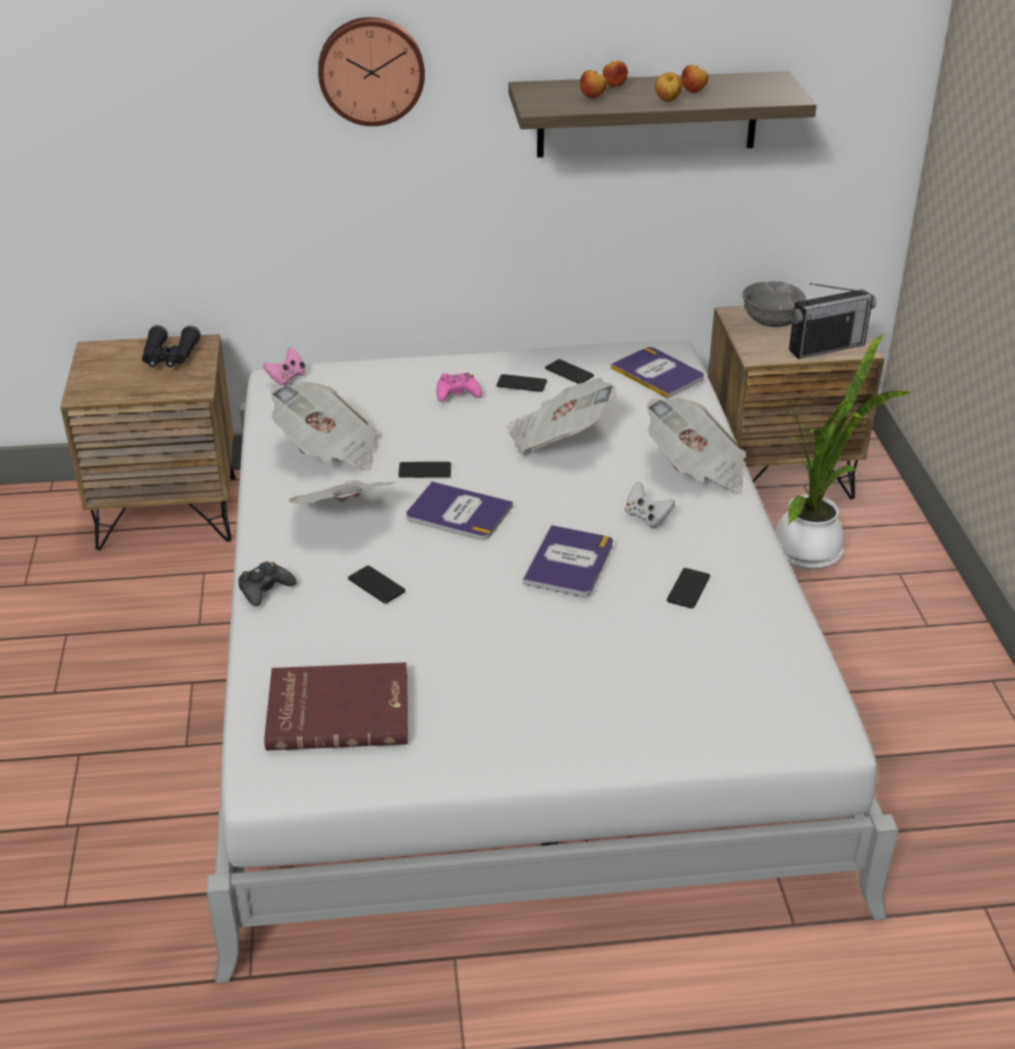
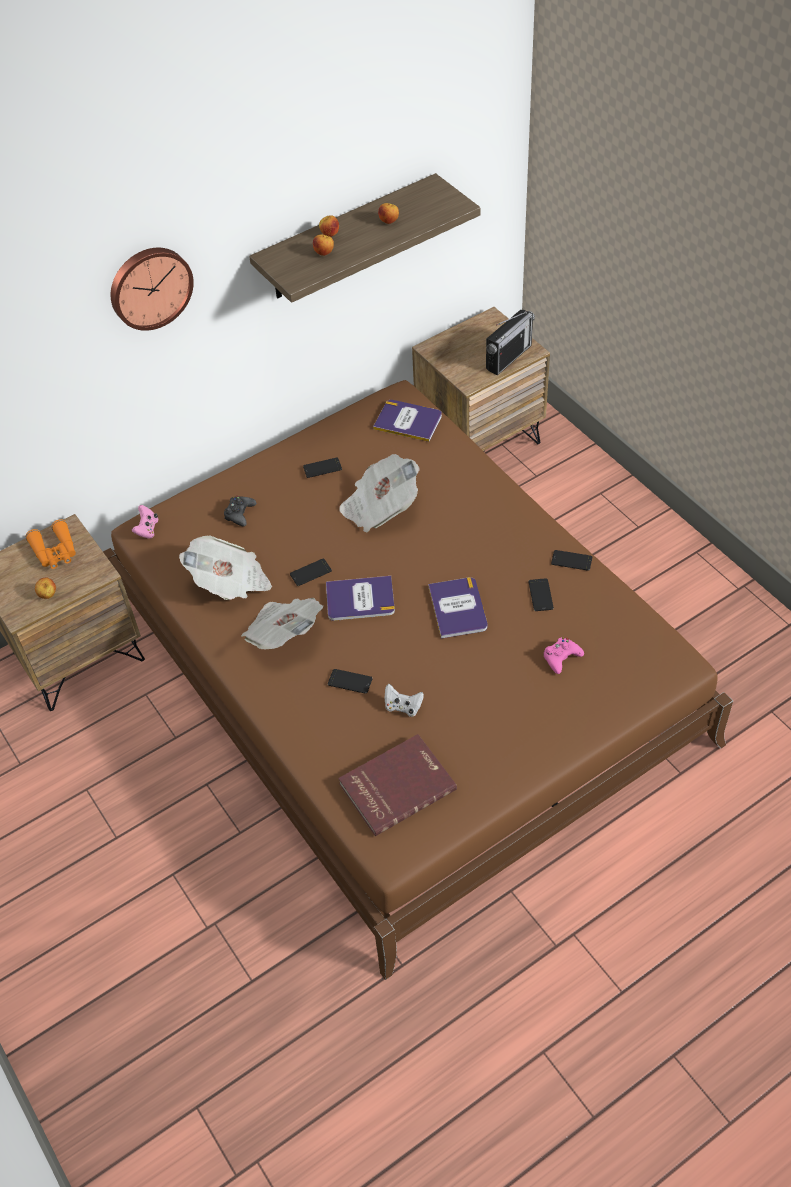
camera: 25 degrees left, 15 degrees up
black binoculars [142,325,201,367] -> orange binoculars [26,519,76,569]
white bed [206,341,898,983] -> brown bed [103,380,733,980]
black game controller [238,561,296,607] -> black game controller moved to [224,496,256,527]
pink game controller [437,373,482,402] -> pink game controller moved to [544,637,584,674]
phone [545,359,594,384] -> phone moved to [551,550,592,571]
white game controller [625,482,675,527] -> white game controller moved to [384,684,424,717]
newspaper [647,398,746,493] -> none
apple [655,72,682,102] -> apple moved to [35,577,56,599]
grey bowl [743,281,806,327] -> none
potted plant [775,334,912,570] -> none

